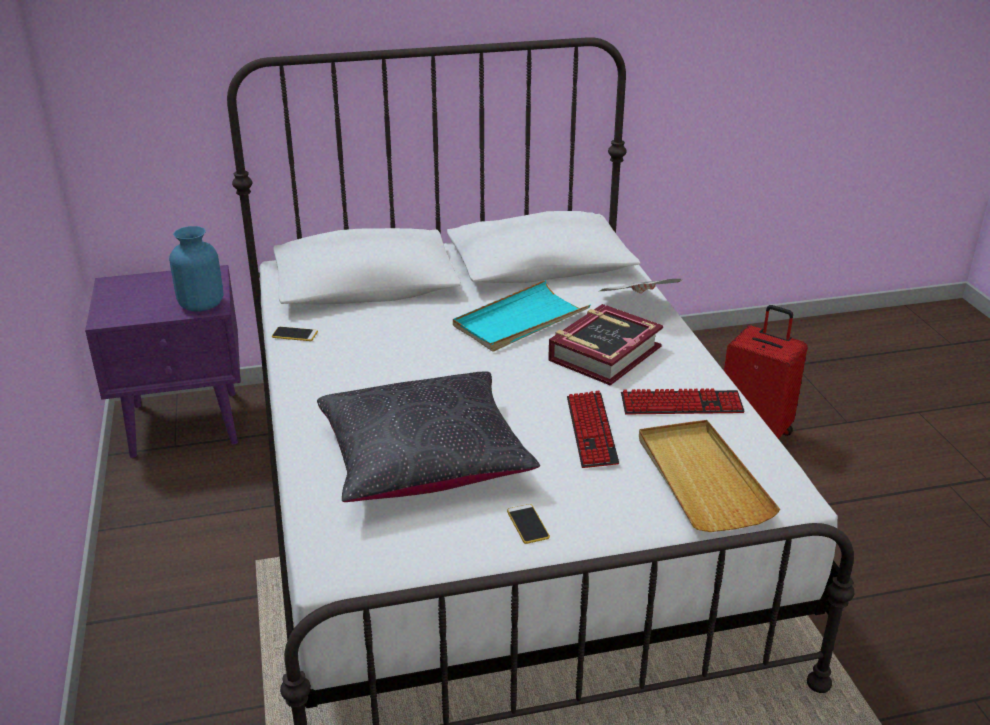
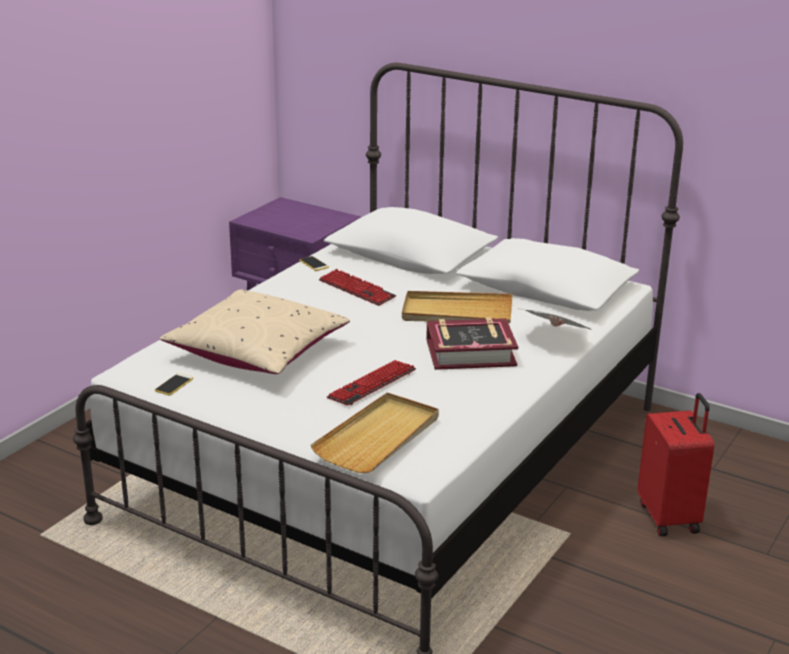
camera: 45 degrees right, 5 degrees down
blue vase [169,226,223,311] -> none
black pillow [317,371,540,502] -> beige pillow [159,289,350,374]
turquoise tray [453,280,591,352] -> beige tray [402,291,513,323]
phone [507,504,550,544] -> phone moved to [155,373,193,395]
keyboard [621,388,745,415] -> keyboard moved to [319,269,396,306]

